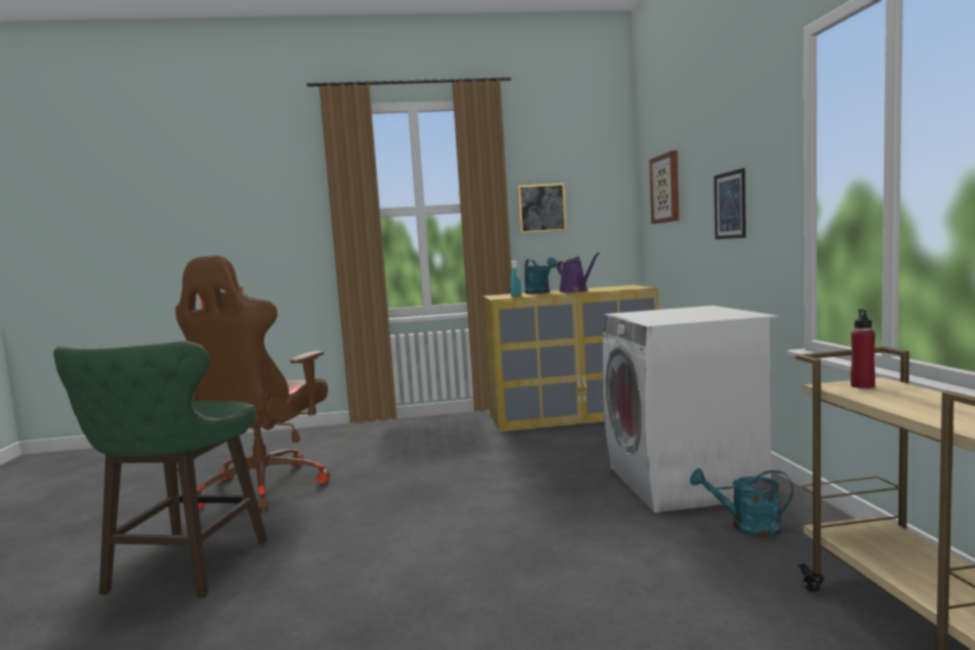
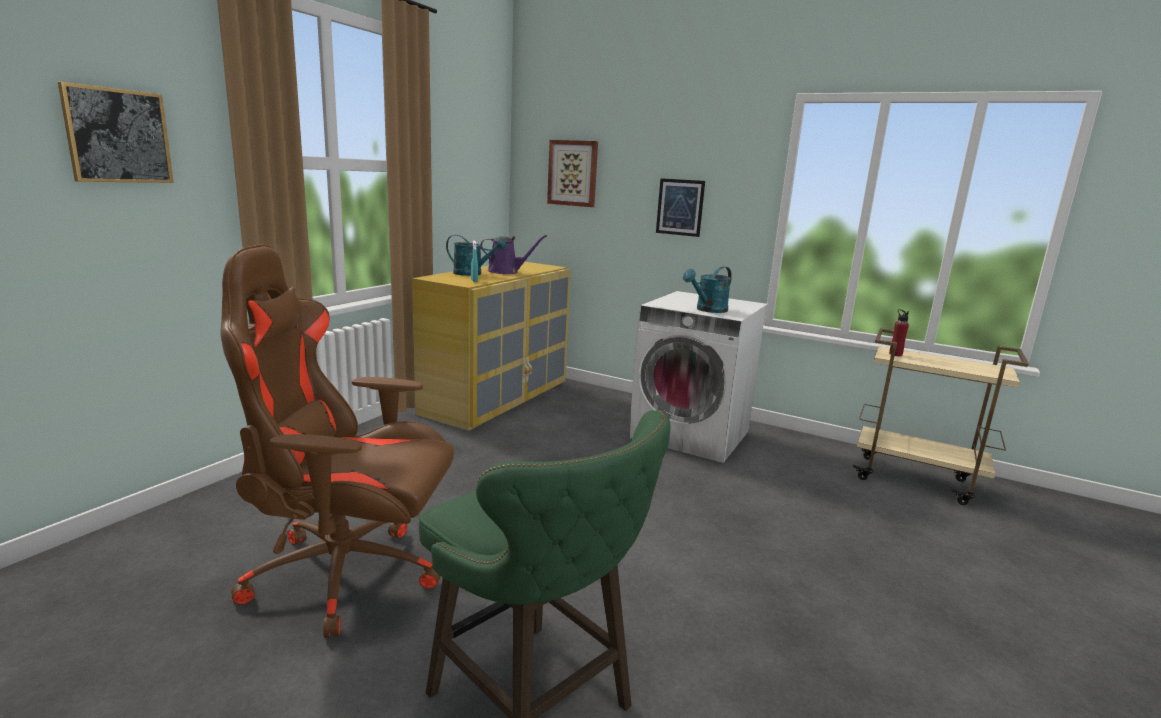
camera: 55 degrees left, 10 degrees up
brown office chair [175,256,330,512] -> brown office chair turned 135 degrees clockwise [220,244,454,638]
picture [518,183,566,233] -> picture moved to [58,82,174,183]
turquoise watering can [690,468,793,537] -> turquoise watering can moved to [683,266,732,313]

